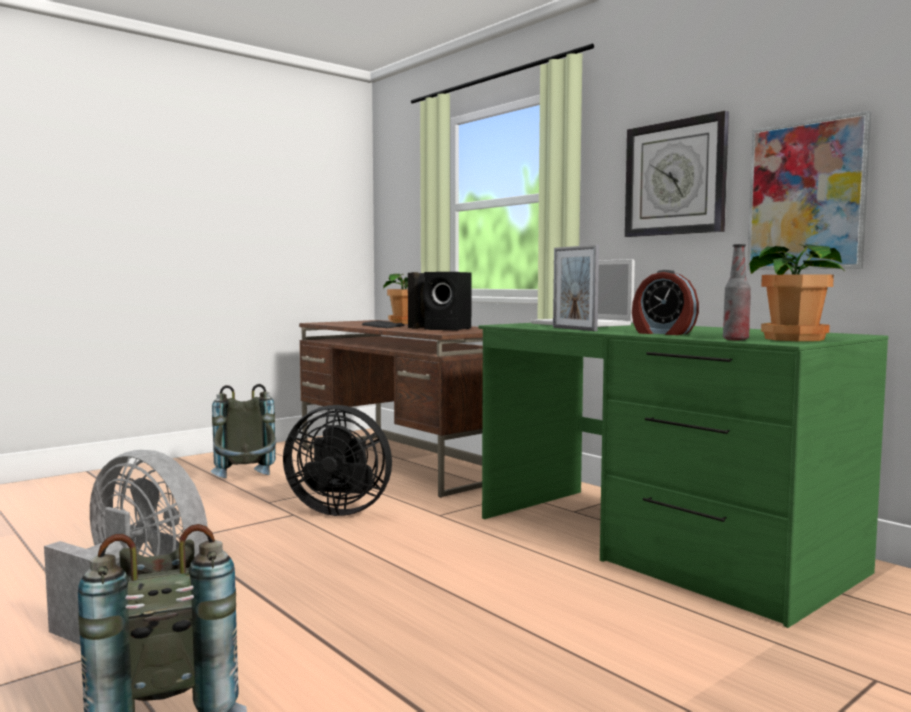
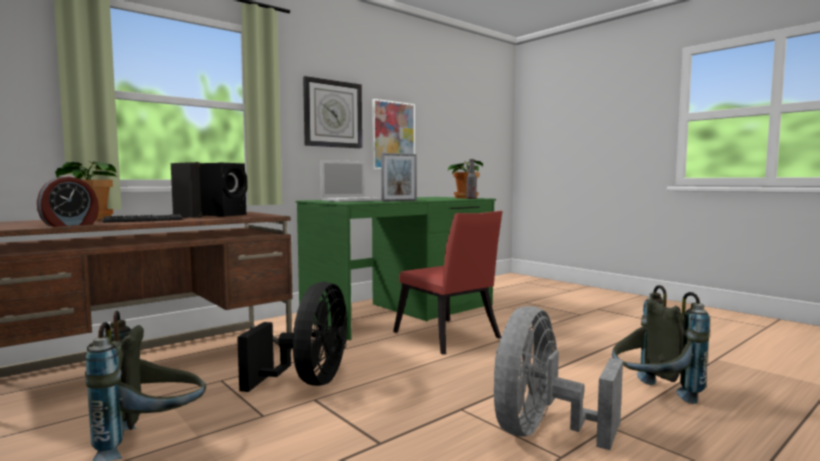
camera: 90 degrees left, 0 degrees up
alarm clock [632,270,699,335] -> alarm clock moved to [37,175,99,227]
none -> red chair [393,211,502,355]

